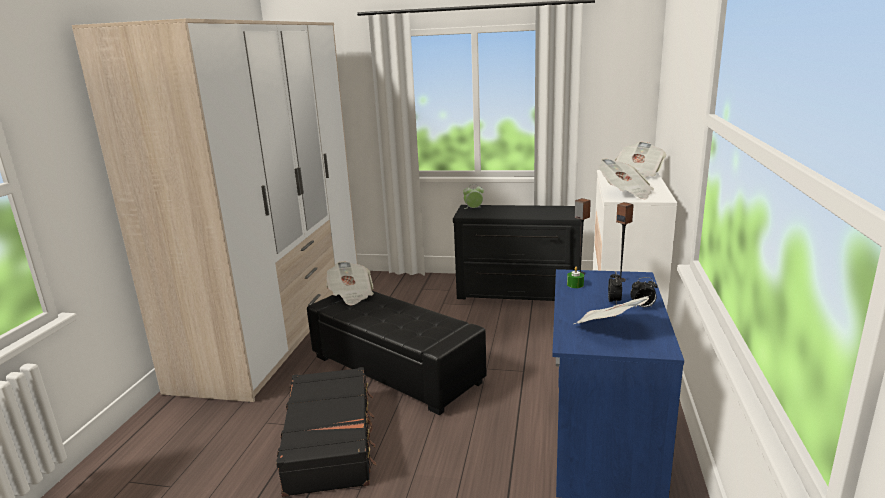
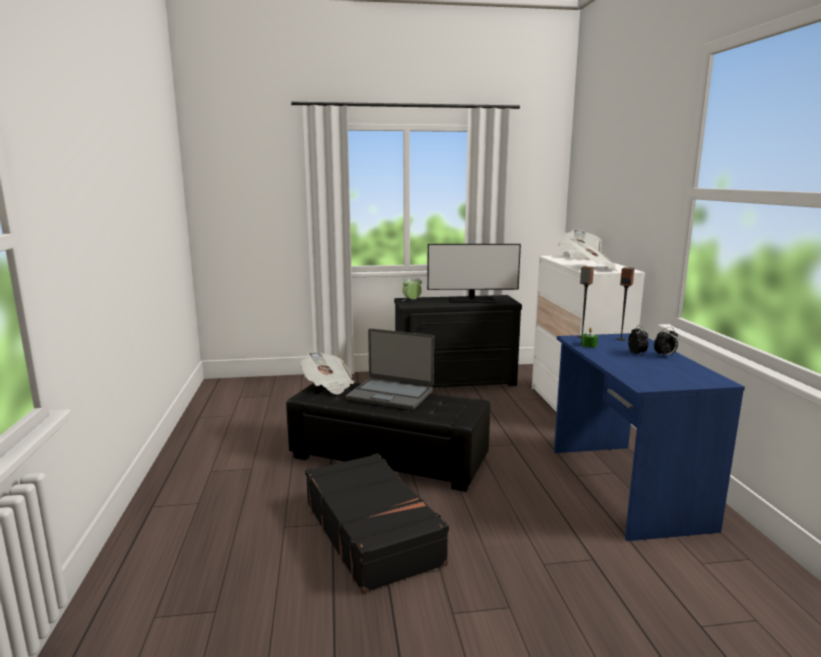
camera: 20 degrees left, 5 degrees down
wardrobe [72,18,357,402] -> none
newspaper [574,295,651,324] -> none
none -> laptop [346,328,434,410]
none -> monitor [427,244,521,303]

